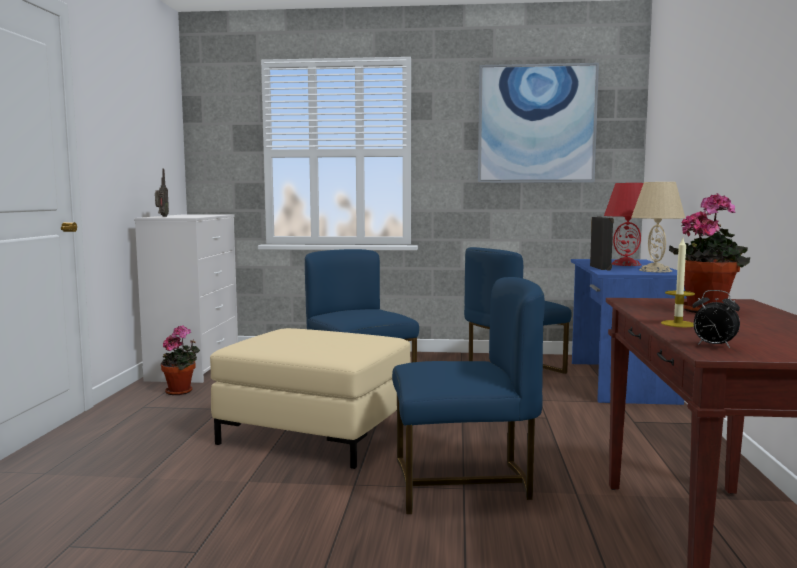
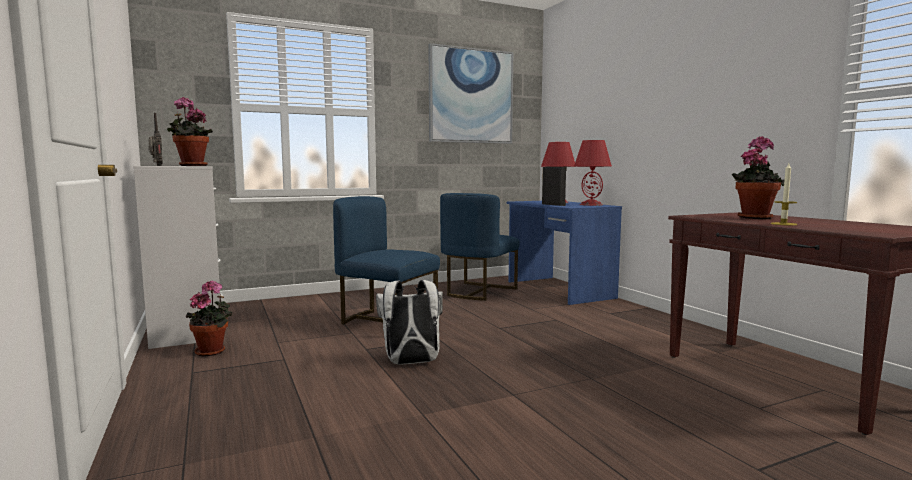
camera: 30 degrees left, 0 degrees up
beige ottoman [210,328,411,469] -> white backpack [376,280,443,365]
blue chair [392,277,545,514] -> none
beige table lamp [631,182,685,272] -> red table lamp [574,140,612,206]
alarm clock [693,290,740,348] -> none
none -> potted plant [167,97,213,166]

